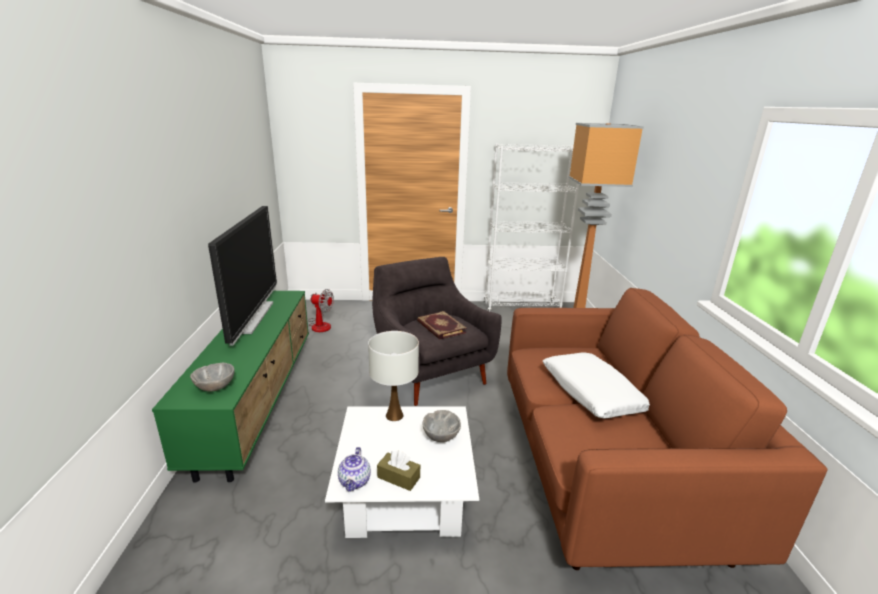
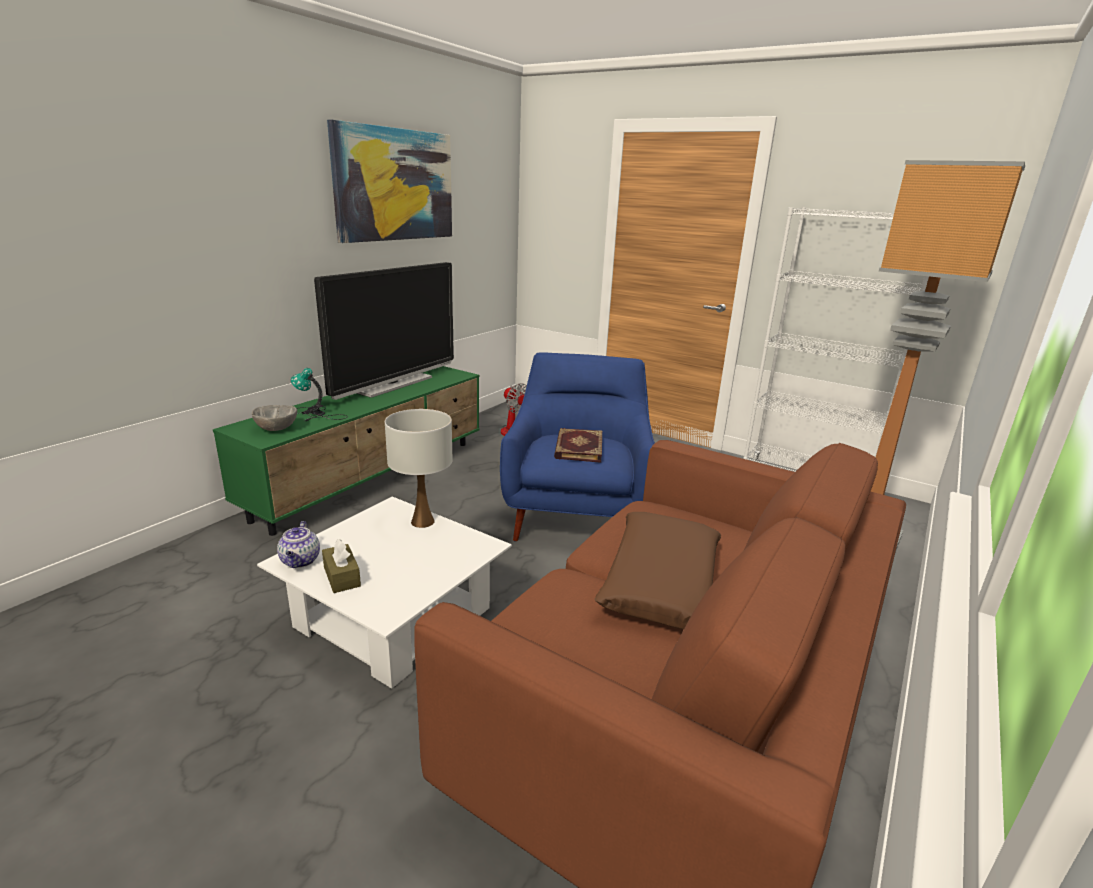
camera: 35 degrees right, 0 degrees up
teapot [338,447,371,492] -> teapot turned 45 degrees counterclockwise [277,521,320,568]
grey armchair [372,257,501,406] -> blue armchair [500,352,655,542]
grey bowl [422,410,461,442] -> none
white pillow [542,352,650,418] -> brown pillow [594,512,721,630]
none -> table lamp [291,368,348,422]
none -> picture [327,120,452,243]

